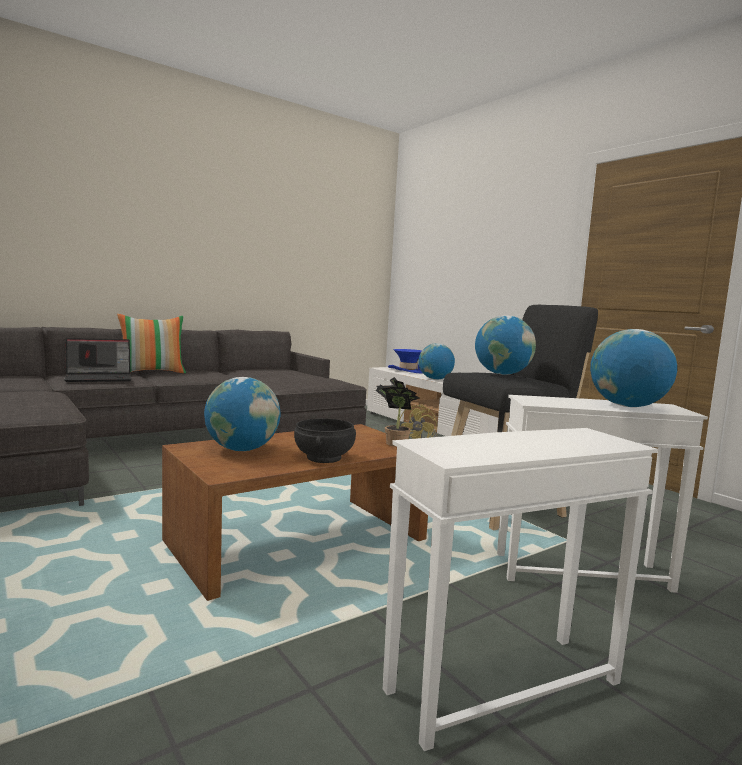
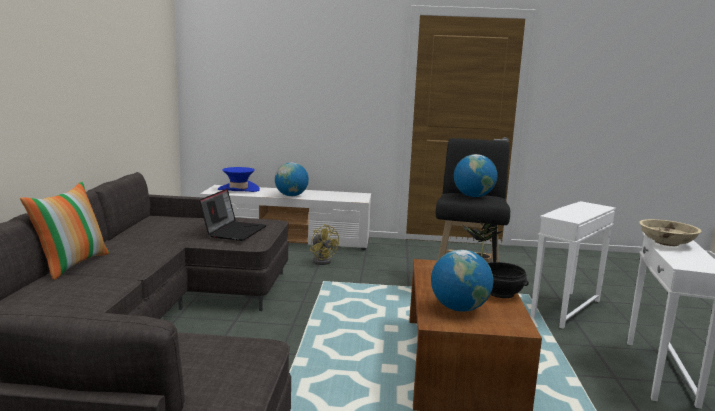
camera: 50 degrees left, 5 degrees up
laptop [64,338,132,382] -> laptop moved to [199,189,267,241]
globe [590,329,677,407] -> none
none -> beige bowl [639,219,702,246]

